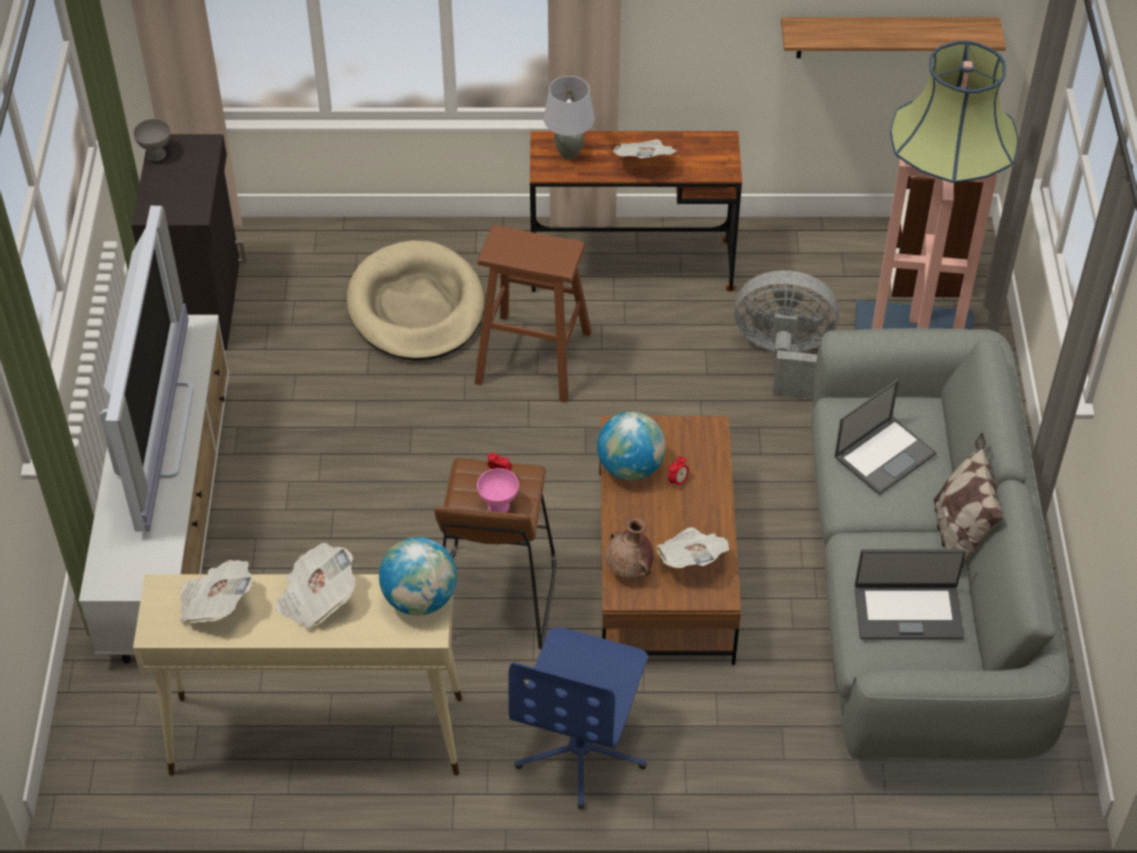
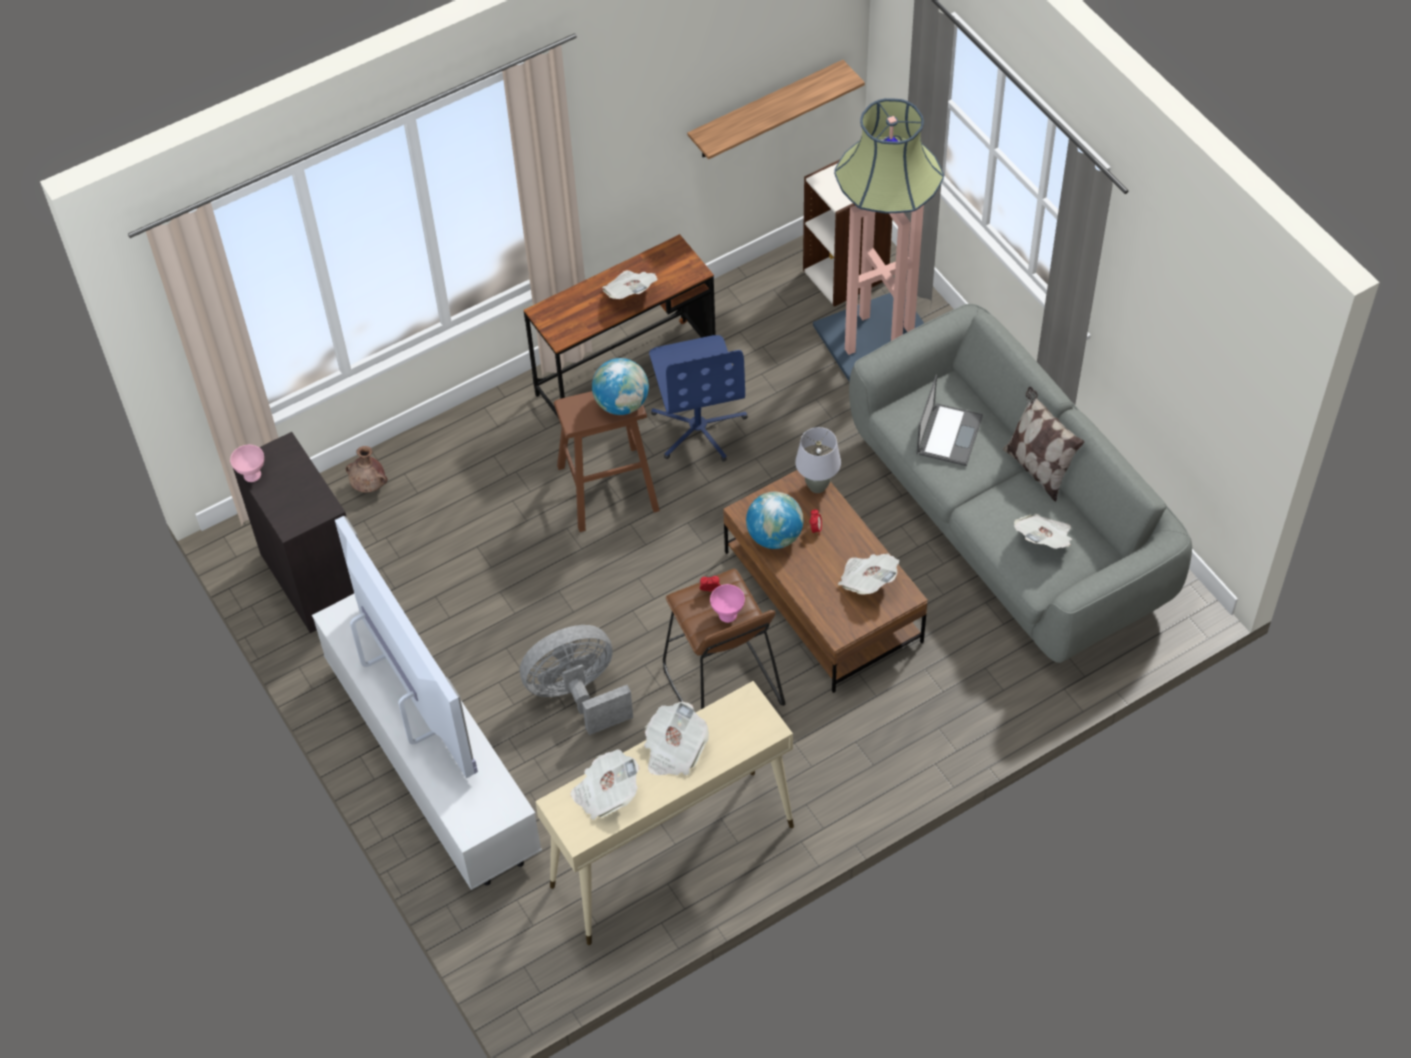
camera: 30 degrees left, 5 degrees up
grey bowl [133,119,171,161] -> pink bowl [230,445,264,482]
beige dog bed [347,240,485,361] -> none
globe [379,537,457,615] -> globe moved to [592,358,649,415]
blue office chair [509,627,648,809] -> blue office chair moved to [649,335,748,462]
grey table lamp [544,76,595,160] -> grey table lamp moved to [795,427,841,493]
brown vase [606,518,654,578] -> brown vase moved to [346,446,388,493]
grey fan [734,270,839,399] -> grey fan moved to [520,625,633,735]
laptop [855,549,966,639] -> newspaper [1014,513,1072,549]

